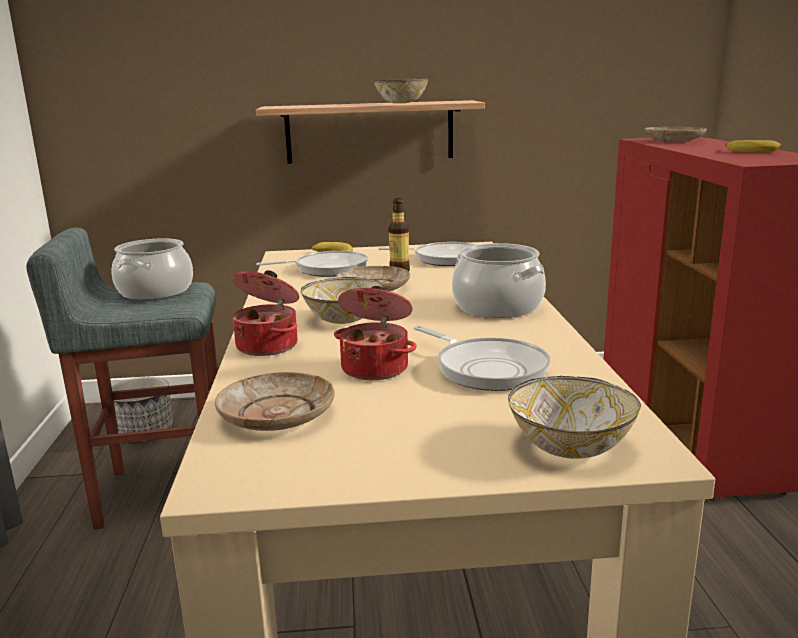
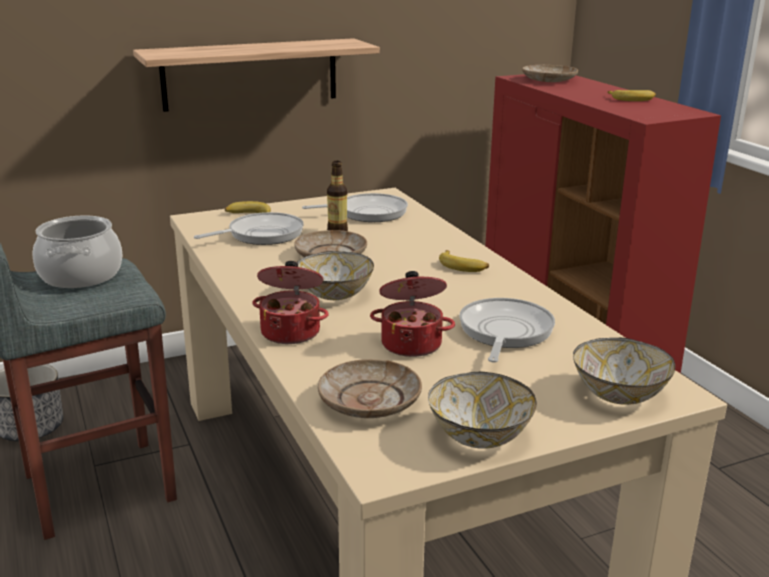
camera: 20 degrees left, 5 degrees up
bowl [373,78,429,103] -> bowl moved to [428,372,537,449]
frying pan [413,326,550,391] -> frying pan turned 105 degrees counterclockwise [459,298,555,362]
cooking pot [452,243,546,318] -> banana [439,250,489,272]

